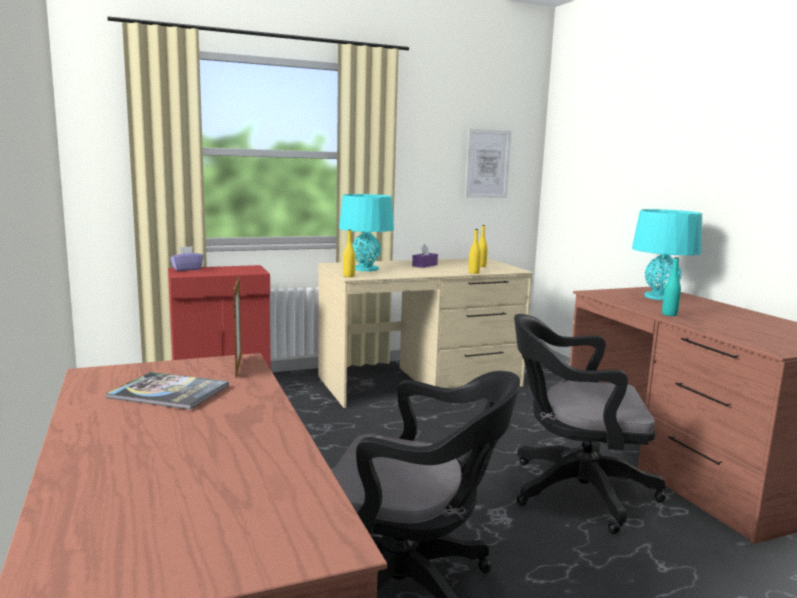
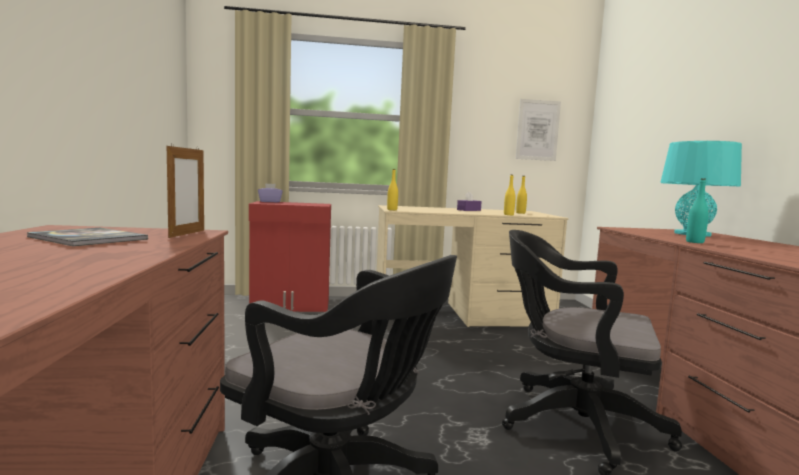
camera: 15 degrees right, 5 degrees down
turquoise table lamp [339,194,394,271] -> none

